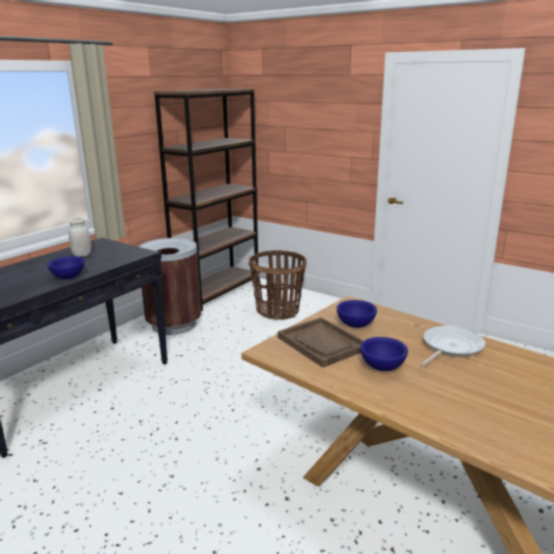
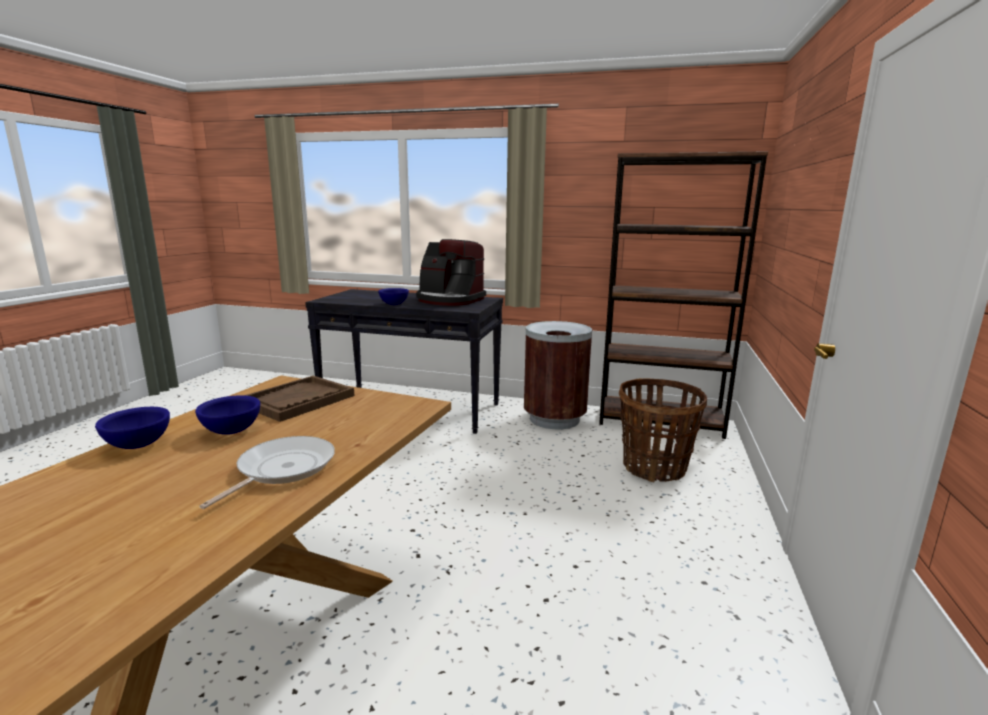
camera: 70 degrees right, 5 degrees down
white jar [69,218,91,257] -> coffee machine [417,239,486,306]
blue bowl [337,300,377,328] -> blue bowl moved to [95,407,170,449]
frying pan [421,326,486,366] -> frying pan turned 90 degrees counterclockwise [199,436,335,509]

